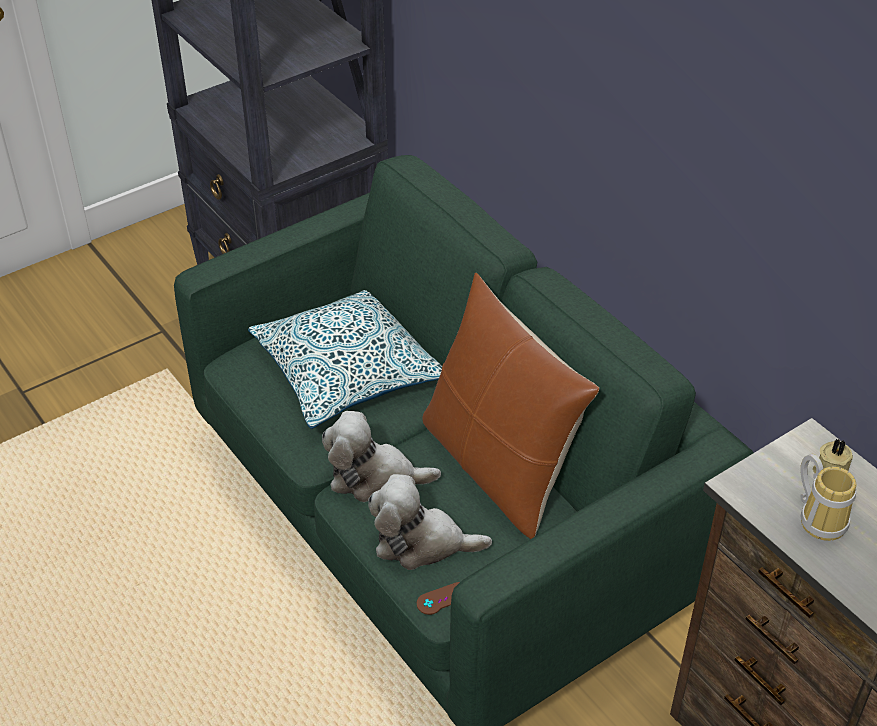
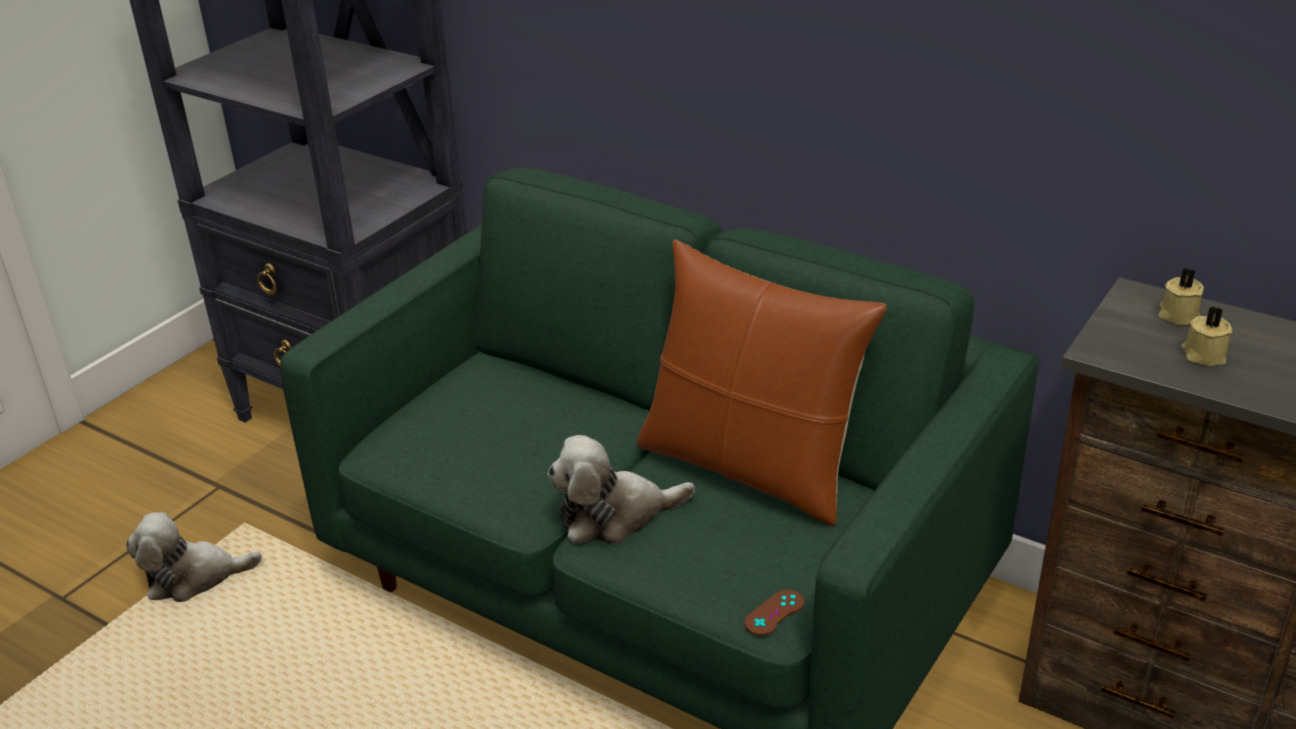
camera: 20 degrees left, 10 degrees down
pillow [248,290,442,429] -> none
plush toy [368,474,492,570] -> plush toy moved to [126,512,262,602]
mug [800,454,857,541] -> beige candle [1181,306,1232,366]

